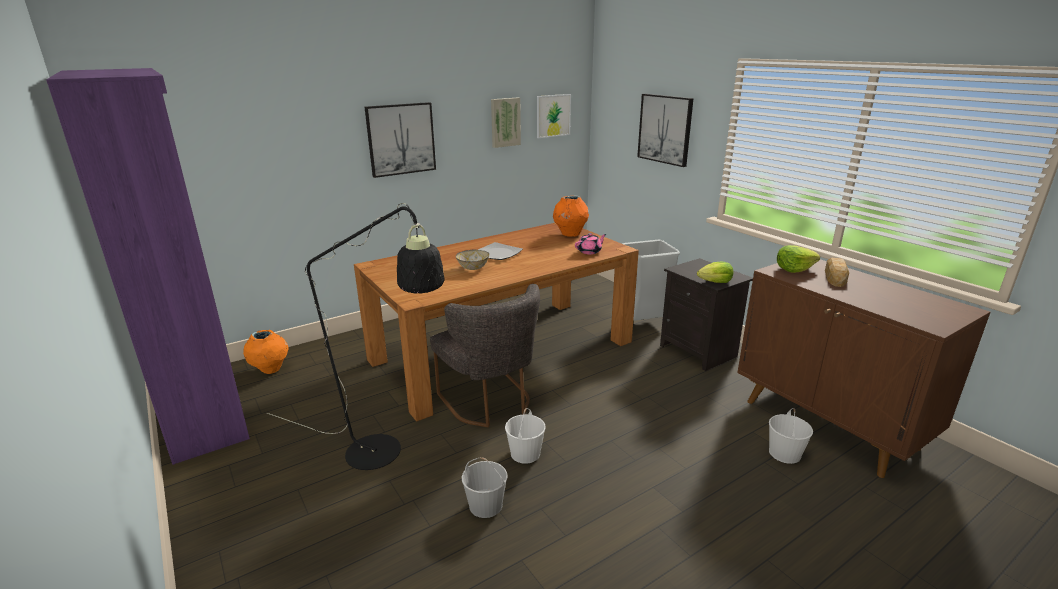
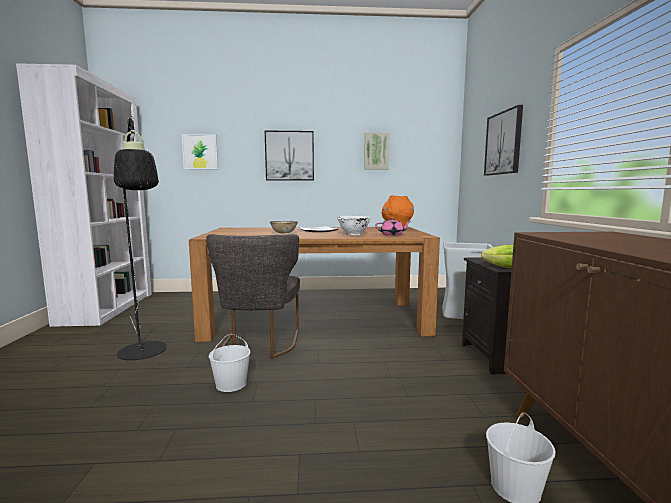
camera: 30 degrees right, 15 degrees down
purple bookcase [46,68,250,465] -> white bookcase [16,63,152,327]
orange vase [243,330,289,374] -> none
white bucket [462,457,508,518] -> none
picture [537,94,571,138] -> picture moved to [181,134,218,169]
lettuce [777,245,820,273] -> none
bread [825,258,849,287] -> none
none -> white bowl [337,216,371,235]

